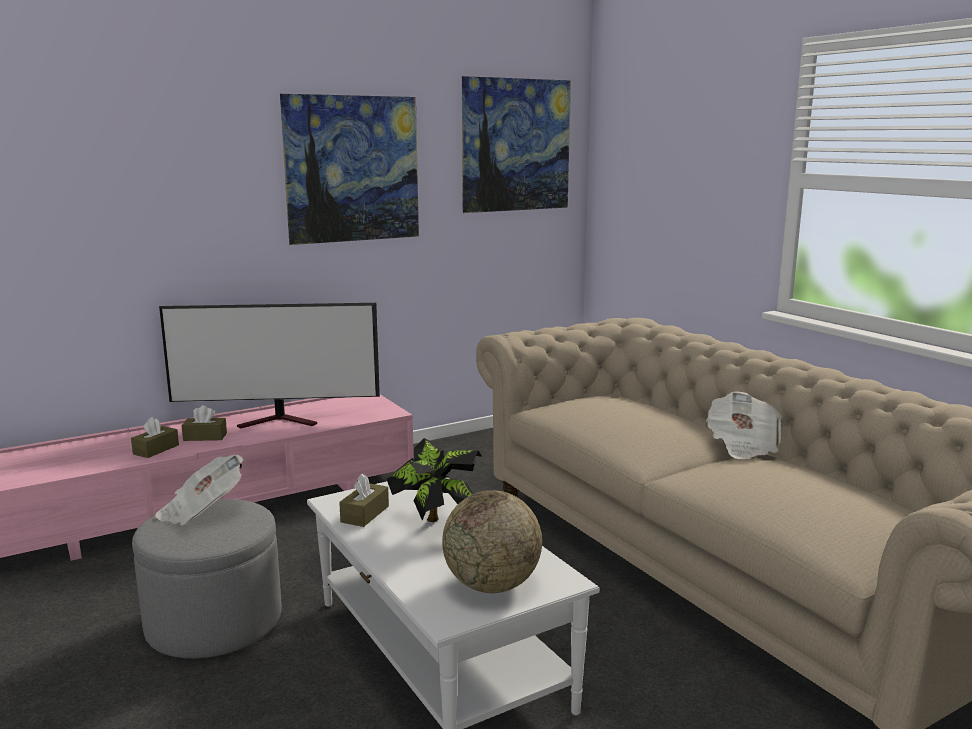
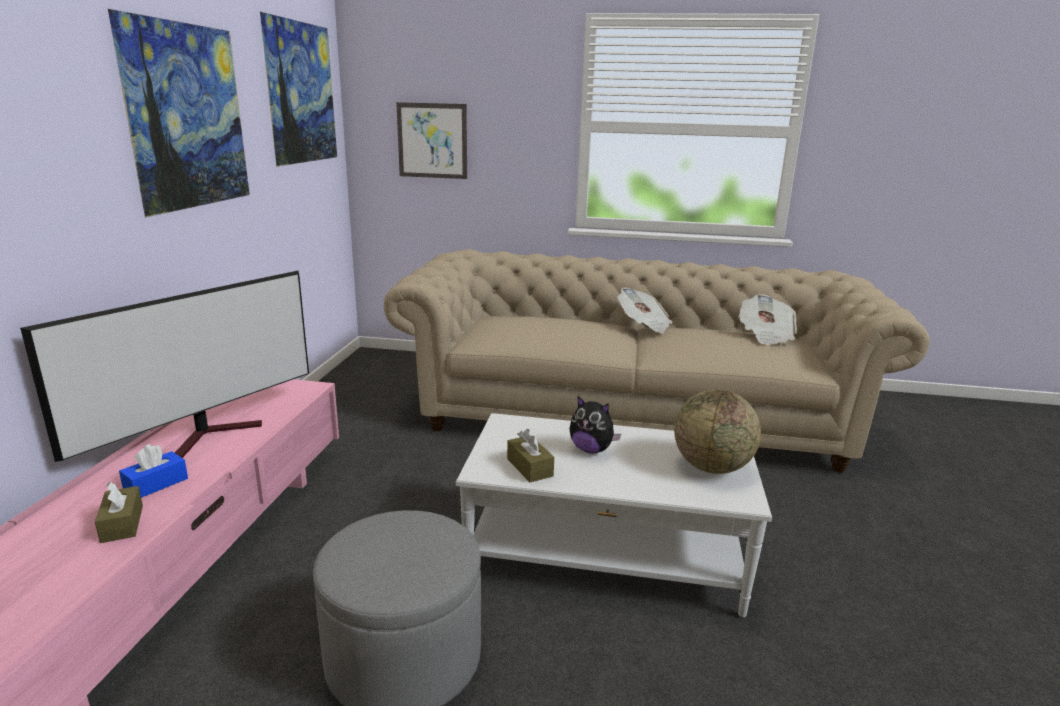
camera: 50 degrees left, 5 degrees up
newspaper [155,455,244,525] -> newspaper moved to [738,294,797,345]
brown tissue box [181,405,227,441] -> blue tissue box [119,444,188,498]
potted plant [386,438,482,522] -> plush toy [569,395,621,453]
none -> picture [396,102,467,179]

